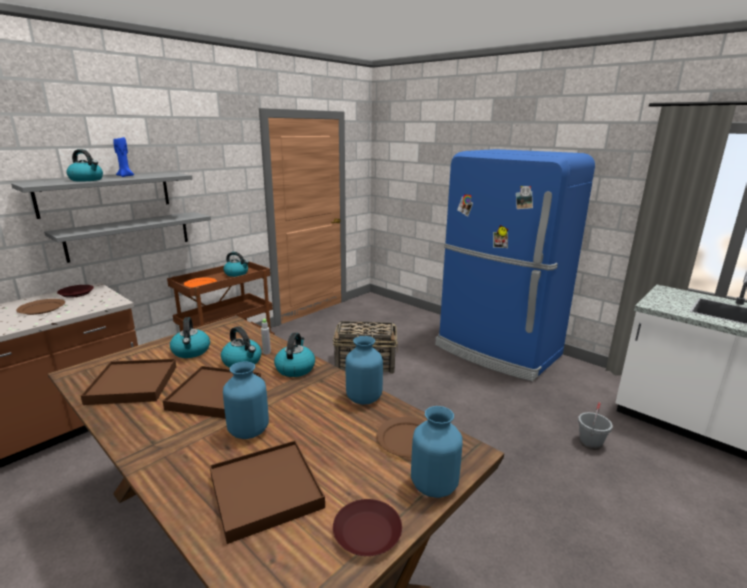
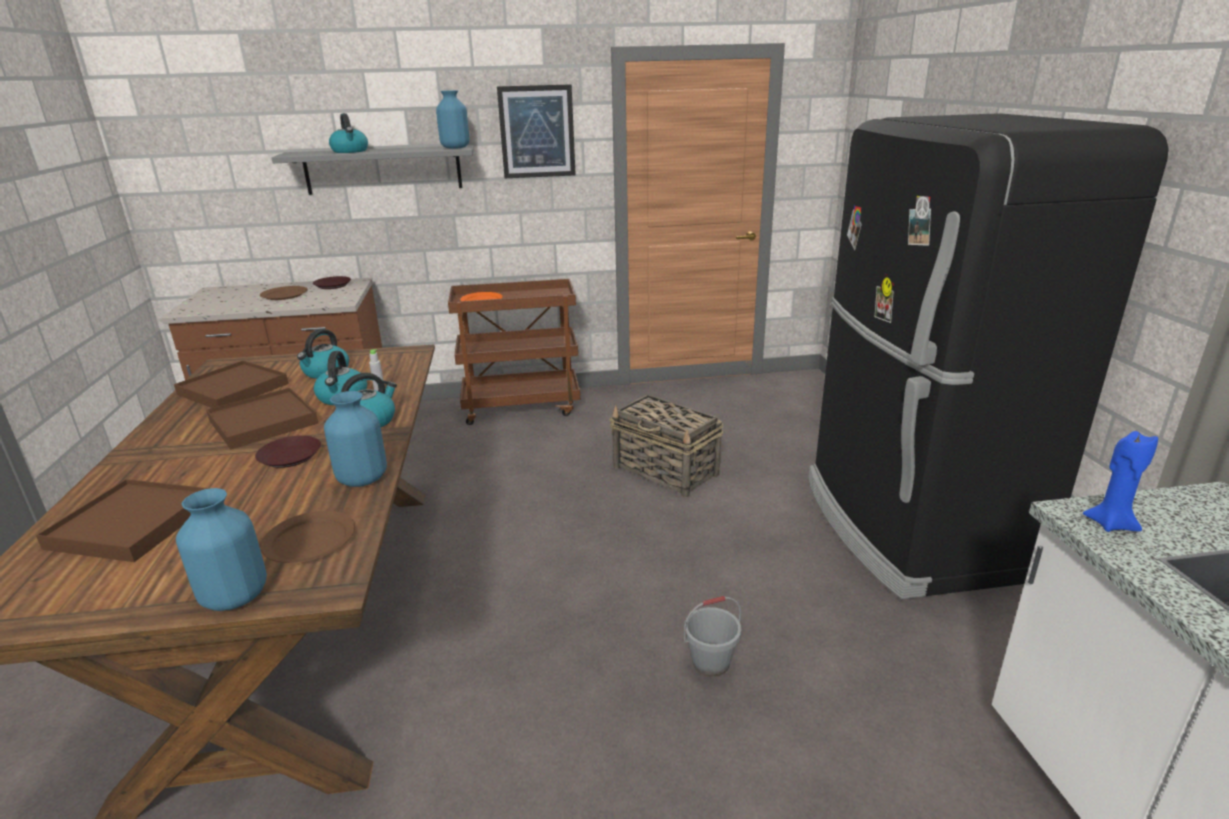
camera: 40 degrees right, 5 degrees up
grey shelf [44,212,211,263] -> none
blue candle [113,137,134,177] -> blue candle moved to [1083,431,1158,532]
blue vase [223,361,269,439] -> blue vase moved to [436,90,469,149]
kettle [224,252,249,277] -> none
brown plate [333,499,402,556] -> brown plate moved to [255,436,321,468]
blue fridge [435,149,595,381] -> black fridge [808,113,1169,599]
grey bucket [578,402,613,450] -> grey bucket moved to [684,596,741,677]
none -> picture [497,84,576,178]

